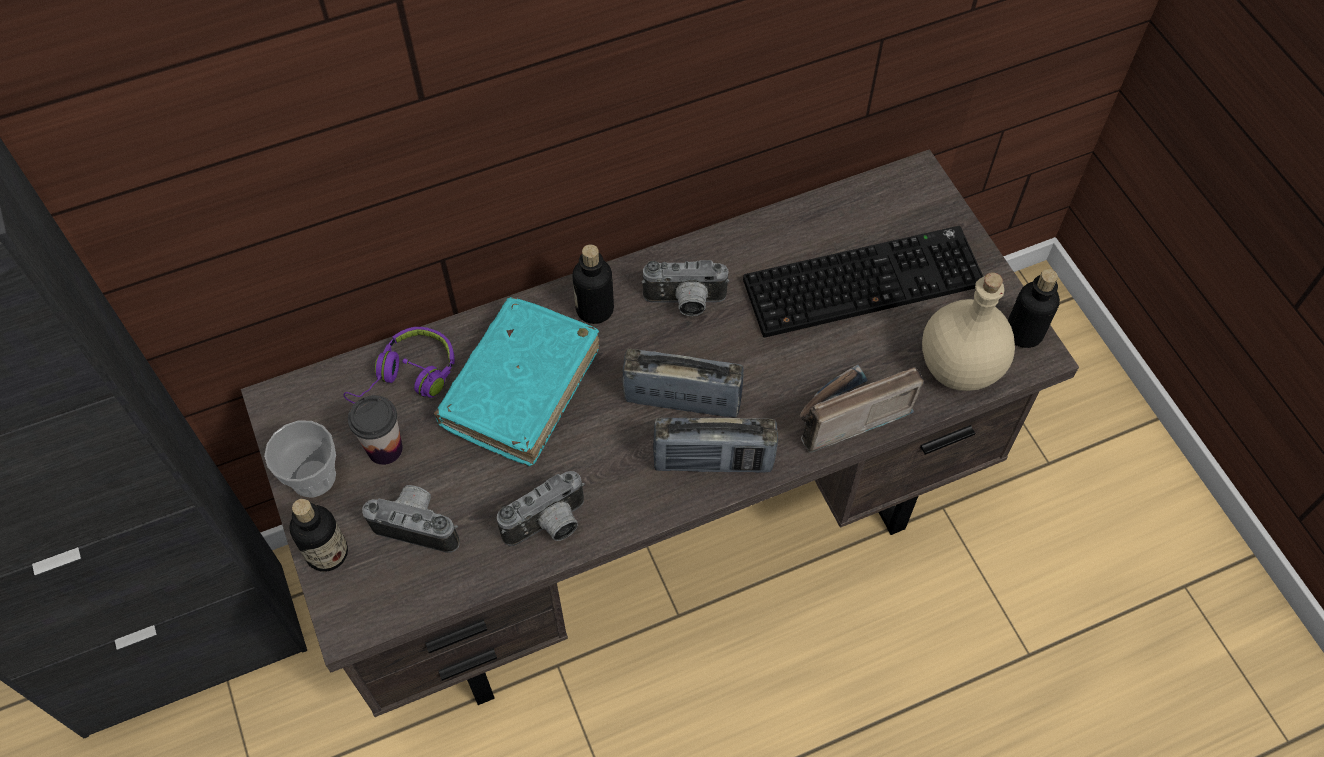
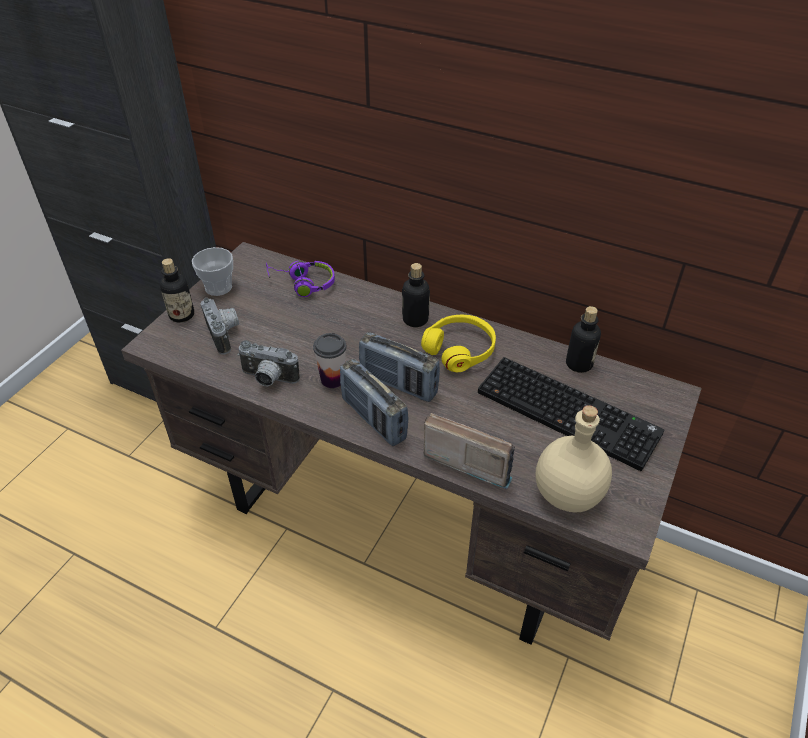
camera: 50 degrees right, 15 degrees down
cup [348,395,403,465] -> cup moved to [313,333,346,388]
turquoise book [434,297,599,466] -> none
radio [623,349,743,417] -> radio turned 150 degrees clockwise [359,332,440,402]
camera [641,260,730,316] -> yellow headphones [421,315,496,372]
bottle [1008,269,1060,348] -> bottle moved to [566,306,601,373]

